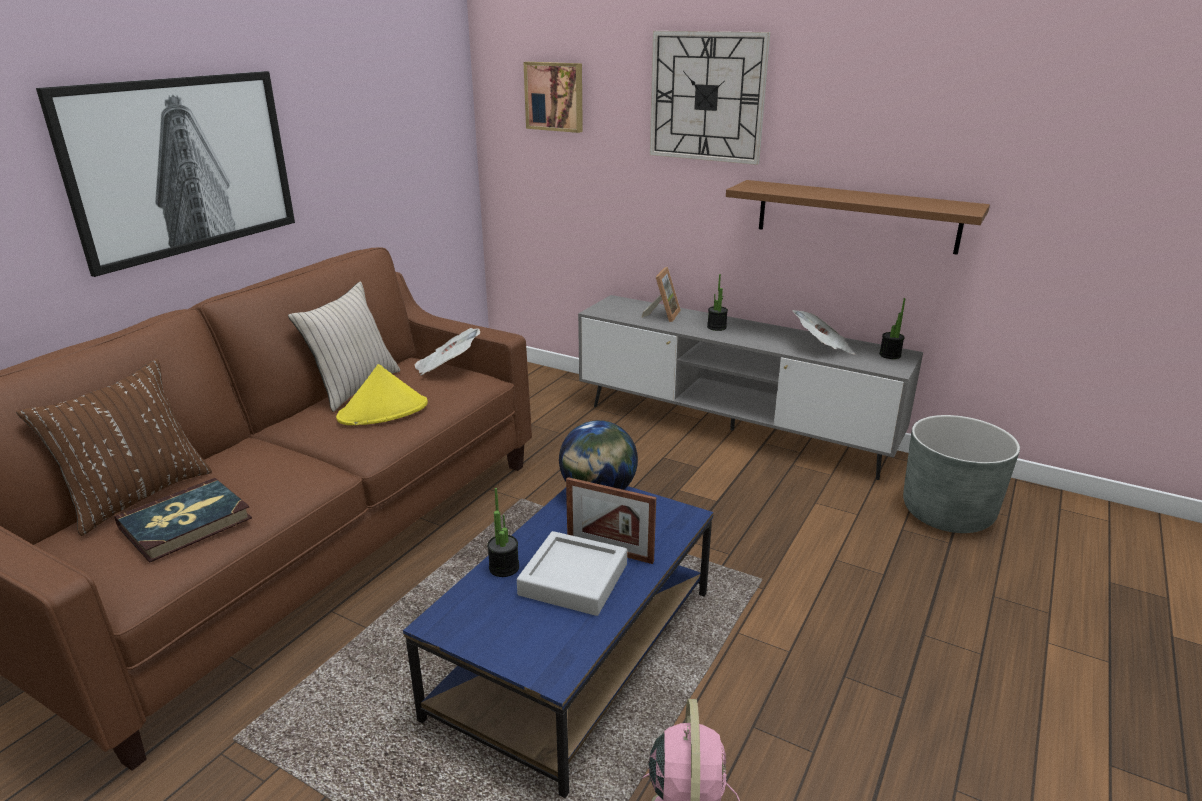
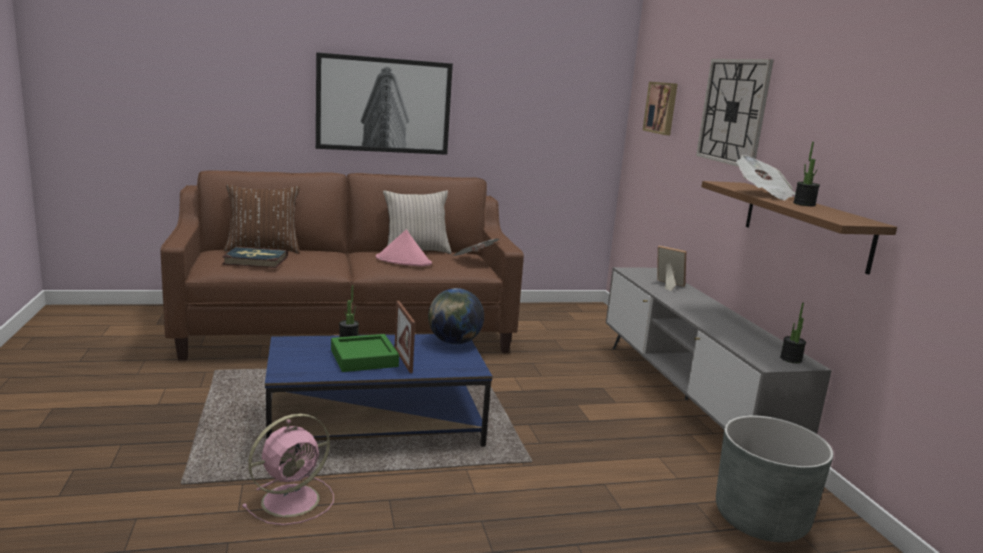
camera: 45 degrees right, 10 degrees down
yellow hat [336,364,428,425] -> pink hat [376,230,432,266]
grey tray [517,531,627,616] -> green tray [331,334,399,372]
picture frame [641,267,681,322] -> picture frame turned 120 degrees counterclockwise [657,245,686,291]
potted plant [707,274,728,331] -> potted plant moved to [793,142,820,206]
newspaper [792,310,856,355] -> newspaper moved to [736,155,795,200]

